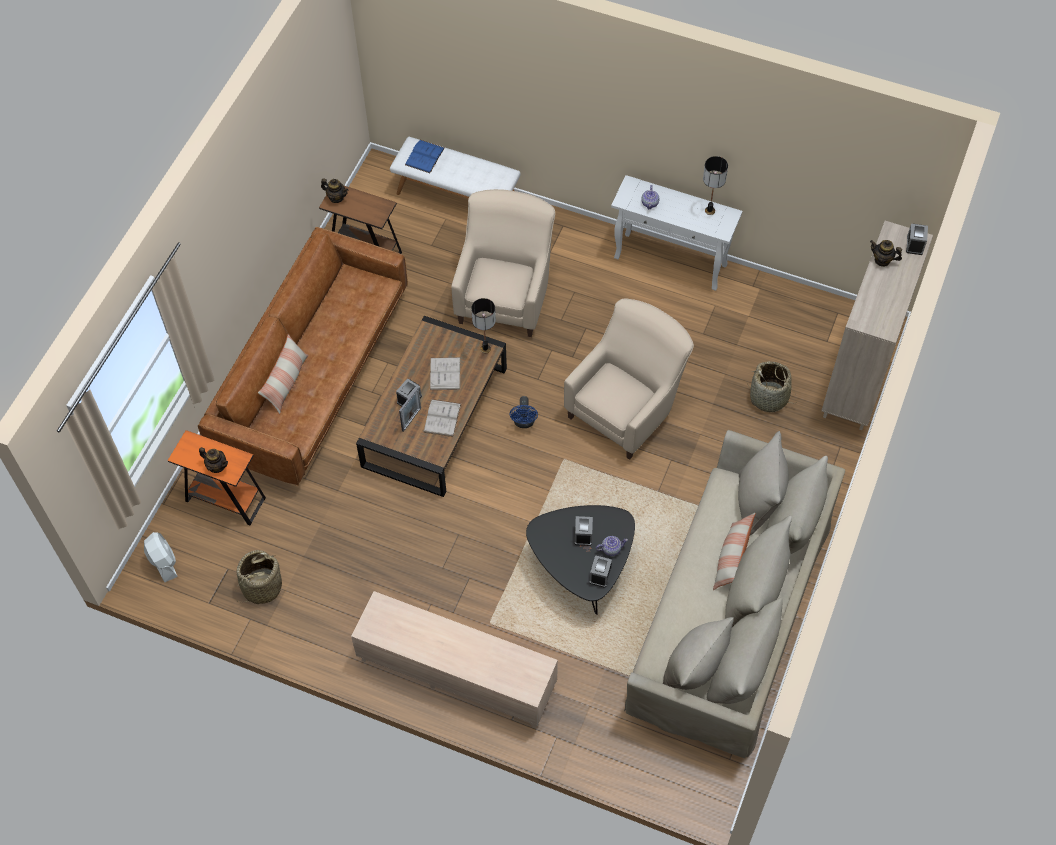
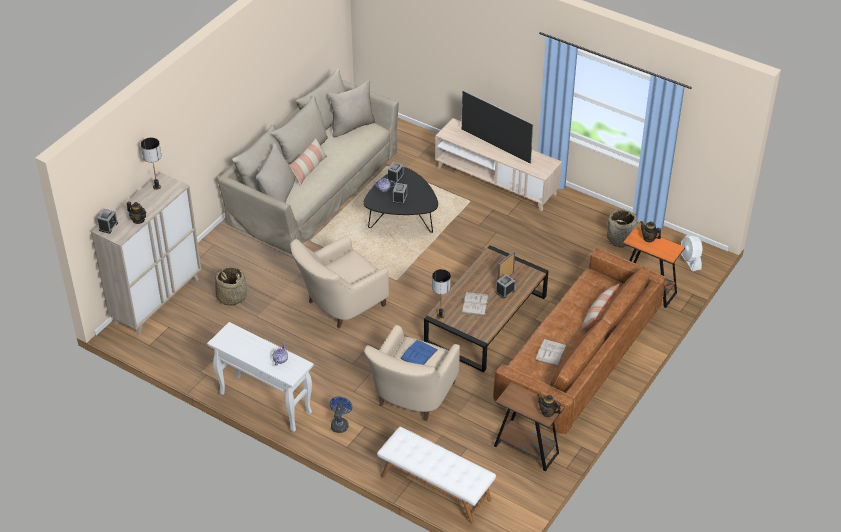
camera: 170 degrees left, 15 degrees down
blue book [405,140,445,173] -> blue book moved to [400,340,437,365]
white book [423,399,461,437] -> white book moved to [535,339,567,366]
blue fan [510,396,538,428] -> blue fan moved to [330,397,352,433]
table lamp [703,156,728,215] -> table lamp moved to [141,138,161,190]
none -> television [461,90,534,164]

